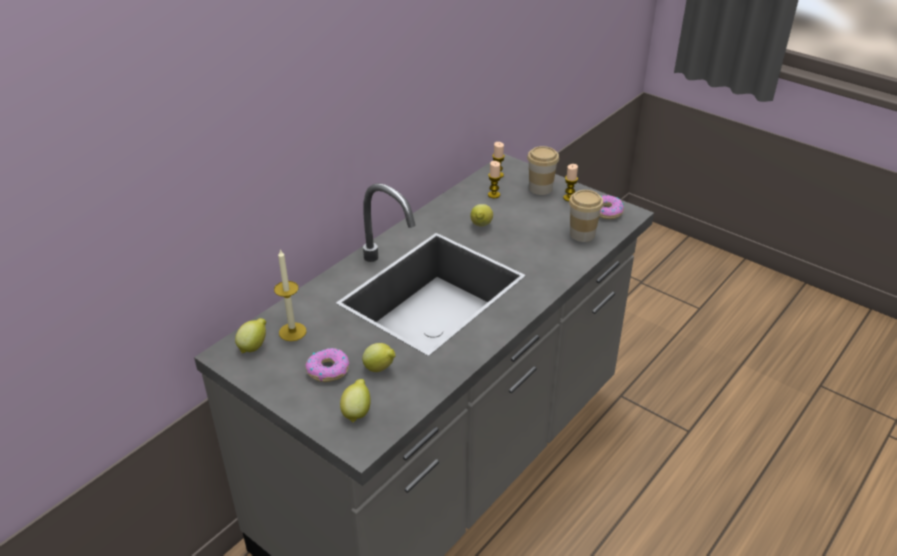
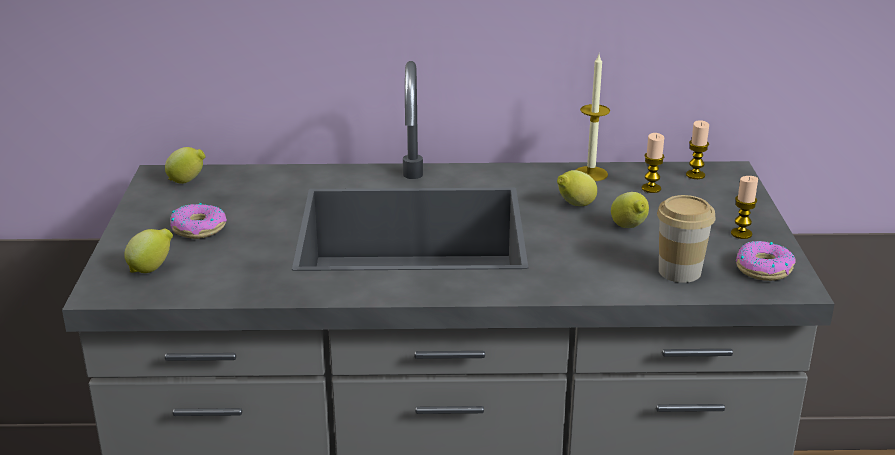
camera: 50 degrees right, 10 degrees down
candle [274,249,306,341] -> candle moved to [576,54,610,181]
lemon [362,343,396,372] -> lemon moved to [611,192,649,228]
cup [527,146,559,195] -> none

